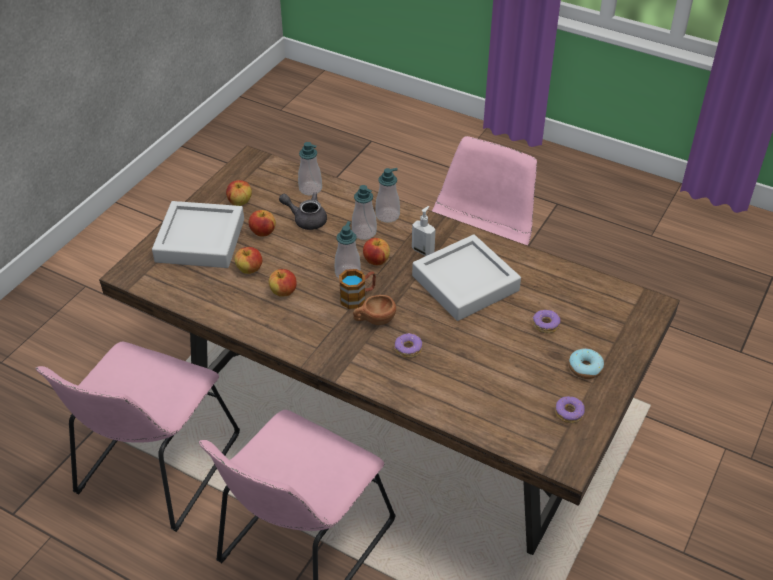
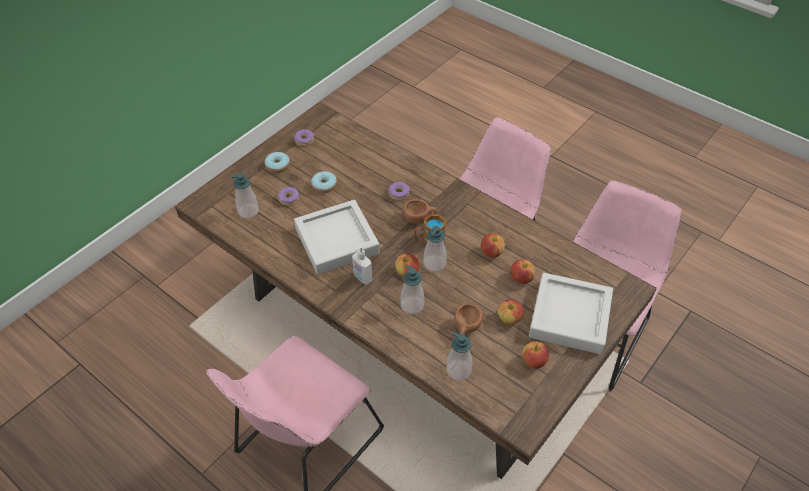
camera: 170 degrees left, 5 degrees up
grey teapot [279,192,327,230] -> brown cup [454,304,483,336]
soap dispenser [376,168,400,223] -> soap dispenser moved to [231,173,259,218]
none -> donut [311,171,337,193]

